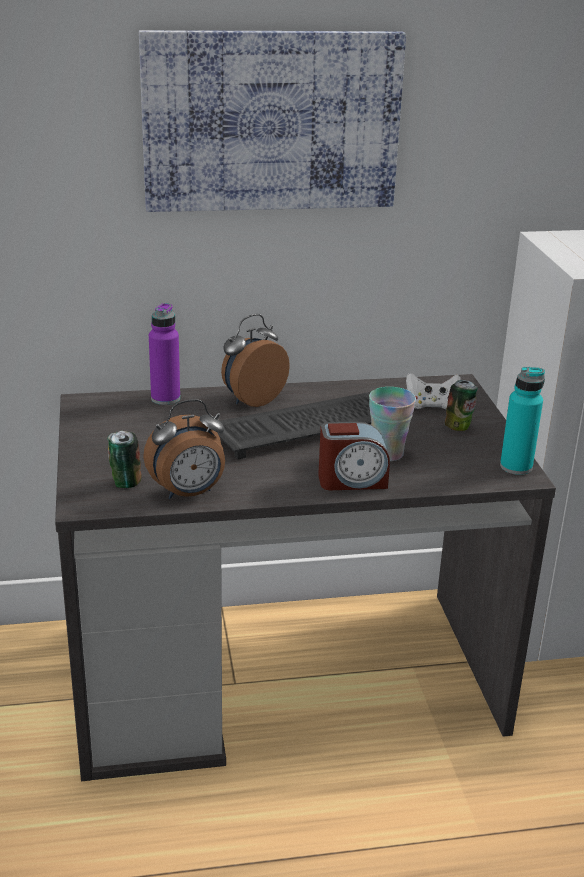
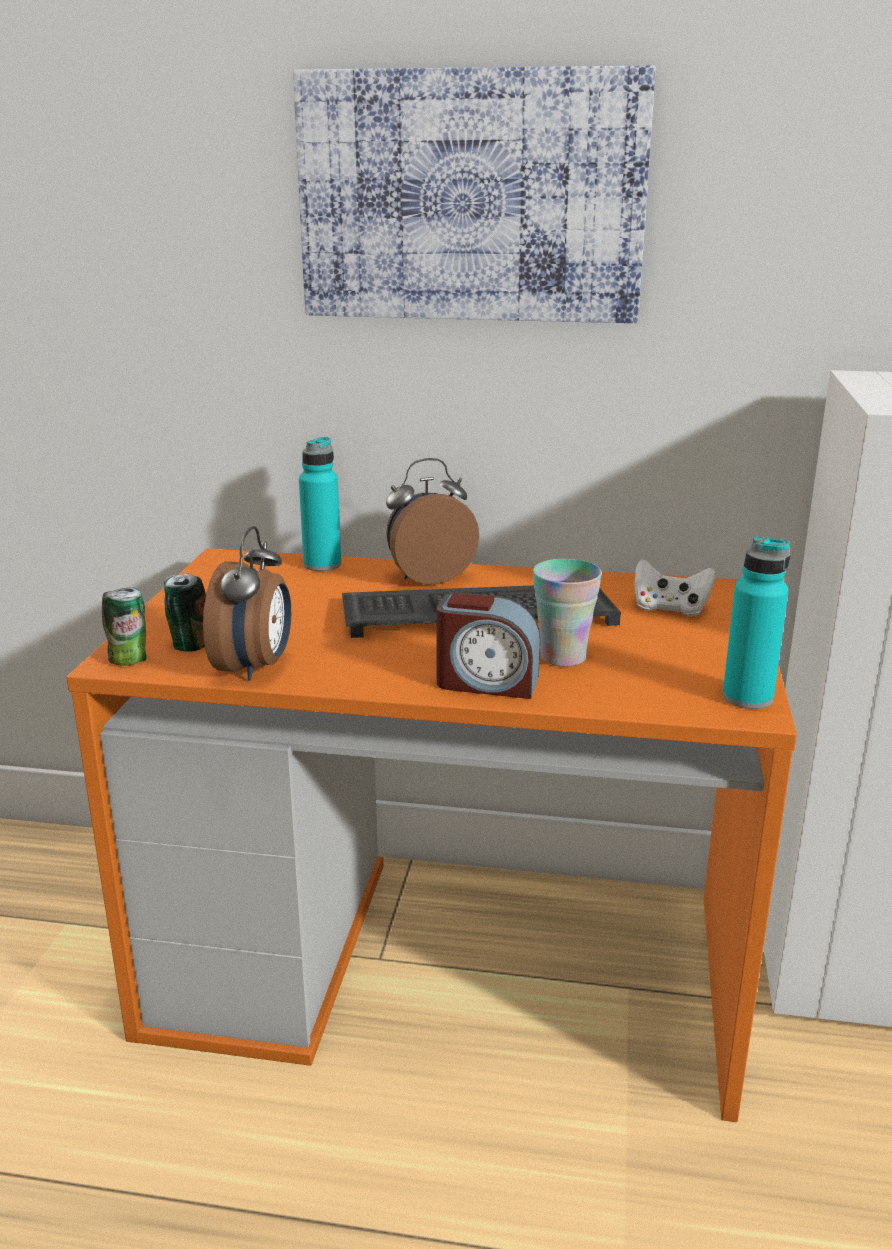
camera: 20 degrees right, 5 degrees down
grey desk [55,374,556,781] -> orange desk [66,548,797,1122]
alarm clock [143,399,225,499] -> alarm clock turned 75 degrees counterclockwise [203,526,291,681]
purple bottle [149,303,180,405] -> turquoise bottle [299,437,341,571]
can [445,380,477,431] -> can moved to [102,587,147,666]

